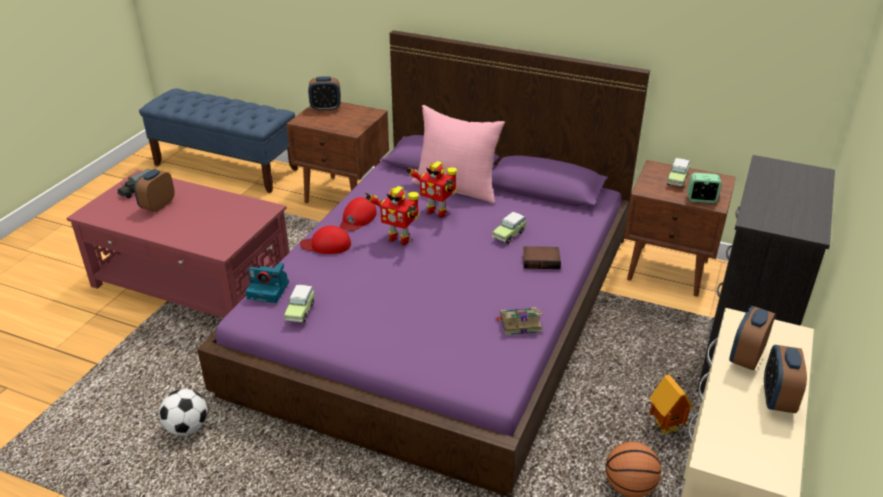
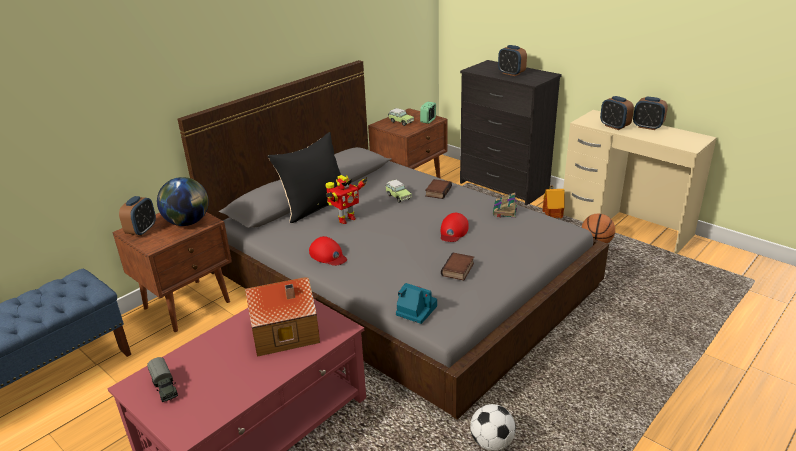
camera: 70 degrees left, 5 degrees down
alarm clock [134,169,175,212] -> alarm clock moved to [498,45,527,76]
purple bed [197,30,650,496] -> grey bed [178,60,609,420]
camera [246,263,289,303] -> camera turned 90 degrees counterclockwise [396,283,437,324]
toy car [284,285,315,323] -> none
red cap [300,226,351,254] -> red cap moved to [440,213,469,242]
toy robot [365,186,419,245] -> none
pink pillow [411,105,505,204] -> black pillow [267,132,341,223]
none -> globe [157,177,209,226]
none -> toy house [245,277,320,357]
none -> book [441,252,474,281]

